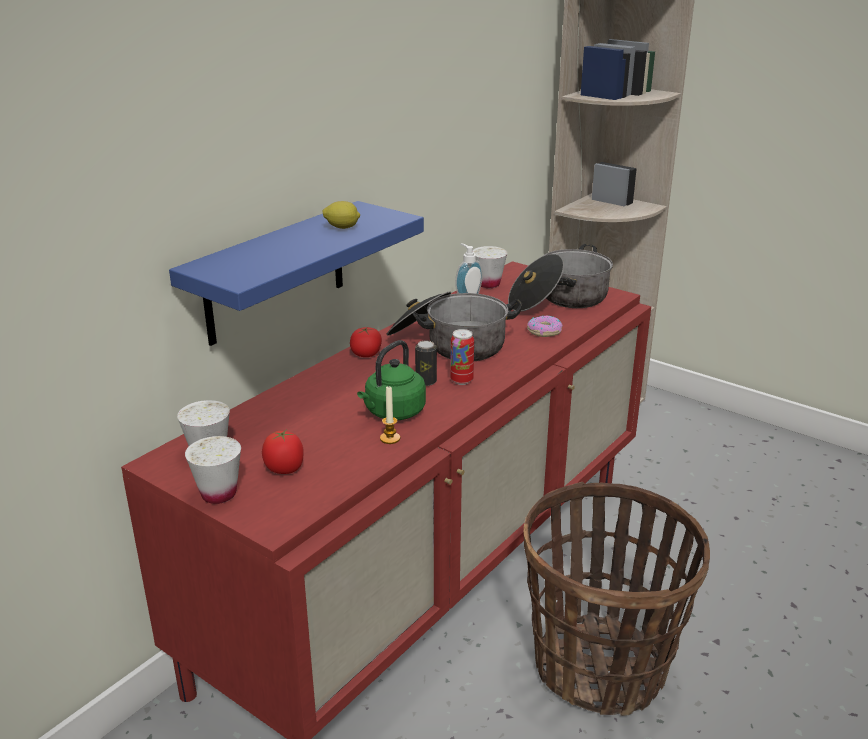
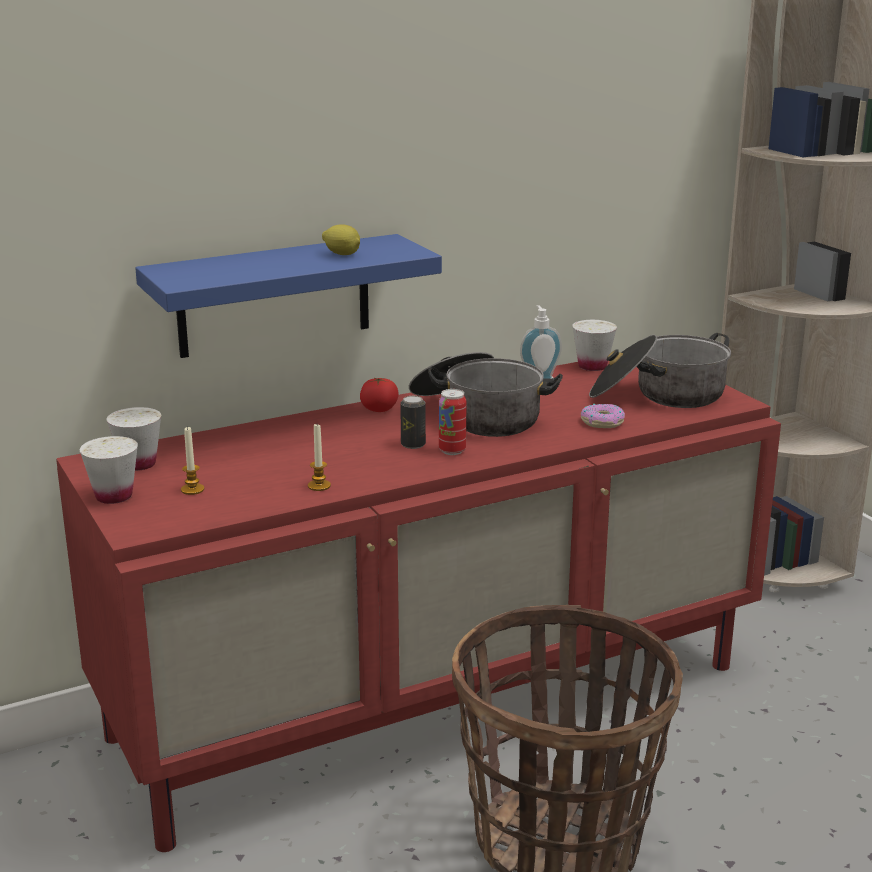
camera: 25 degrees right, 5 degrees down
tomato [262,429,303,474] -> candle [181,426,204,495]
green kettle [357,340,426,420] -> none

